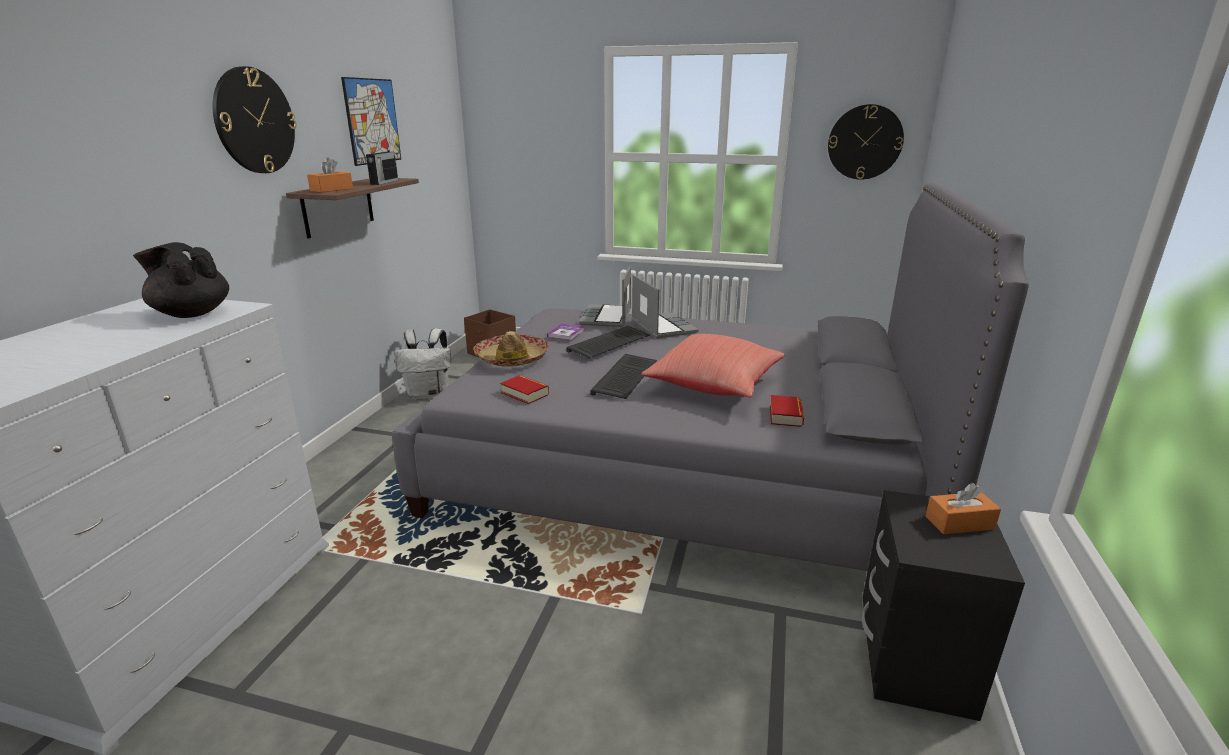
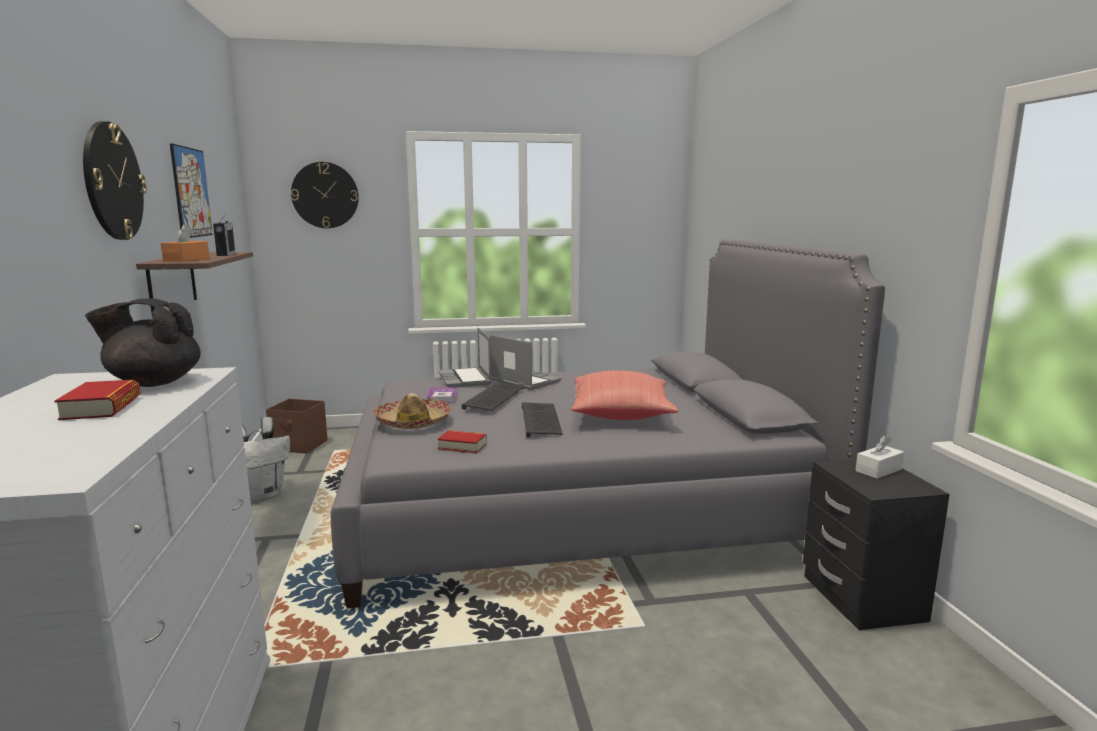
camera: 25 degrees left, 10 degrees down
book [770,395,804,427] -> book moved to [55,379,141,420]
wall clock [828,104,904,180] -> wall clock moved to [291,162,359,228]
orange tissue box [926,483,1001,534] -> white tissue box [856,435,904,479]

